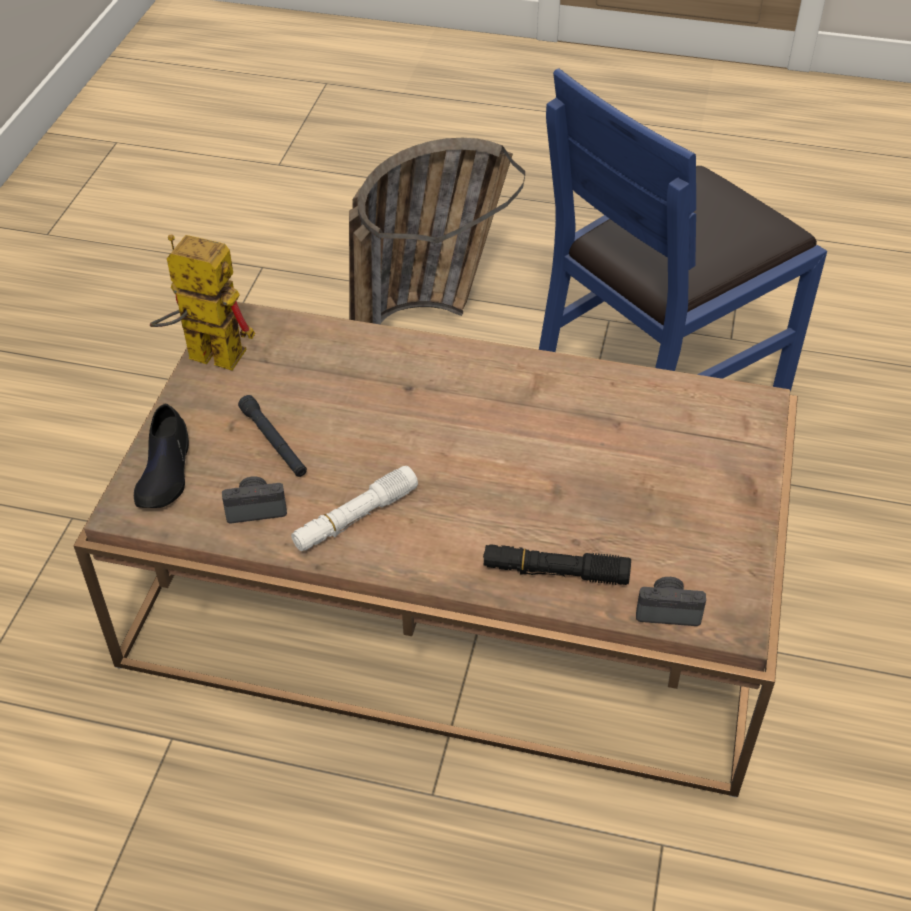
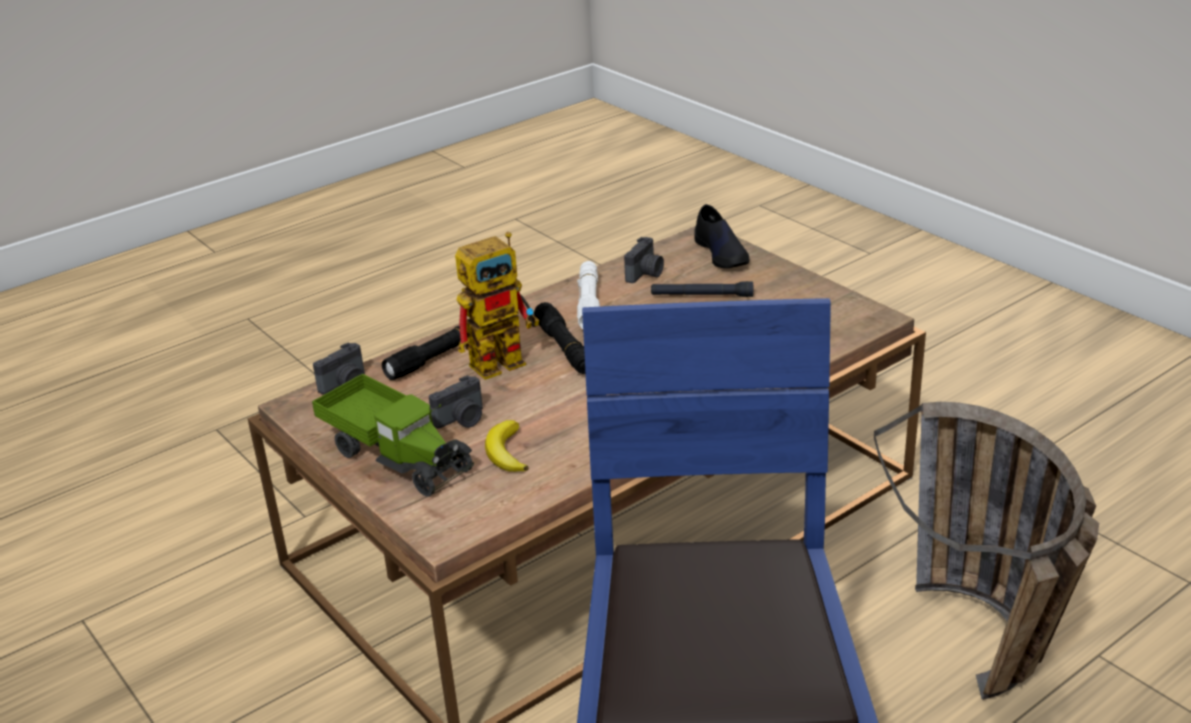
camera: 130 degrees right, 15 degrees down
black shoe [134,404,189,508] -> black shoe turned 150 degrees counterclockwise [694,204,749,268]
toy robot [149,234,255,371] -> toy robot moved to [455,232,539,380]
none -> toy truck [312,374,474,497]
none -> camera [429,375,483,428]
none -> banana [485,420,528,472]
none -> black flashlight [534,302,585,374]

